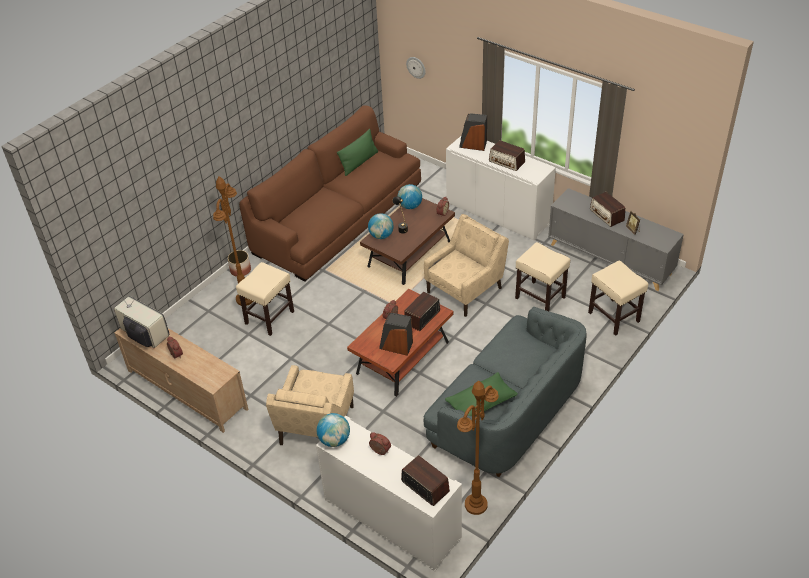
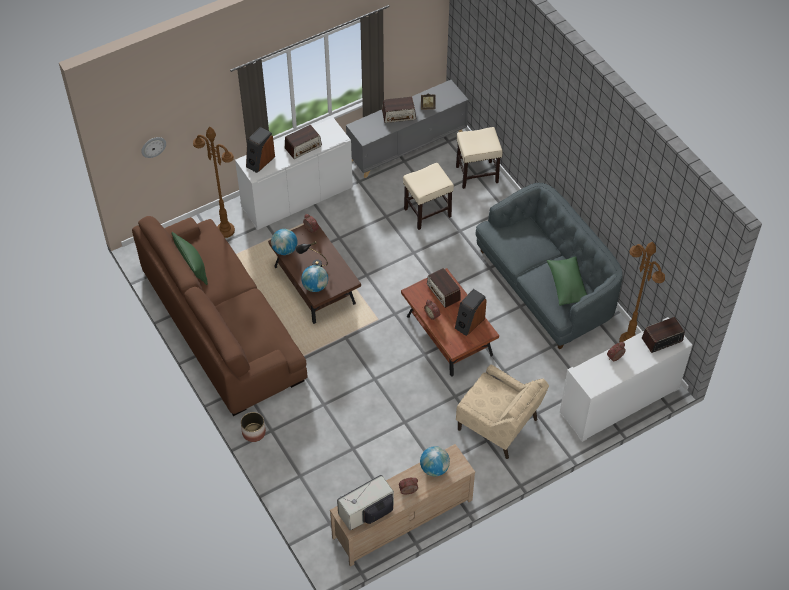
camera: 70 degrees left, 10 degrees up
brown floor lamp [213,176,253,306] -> brown floor lamp moved to [193,127,235,238]
beige stool [236,262,294,336] -> none
globe [316,413,350,447] -> globe moved to [420,446,450,476]
beige armchair [424,214,509,317] -> none

